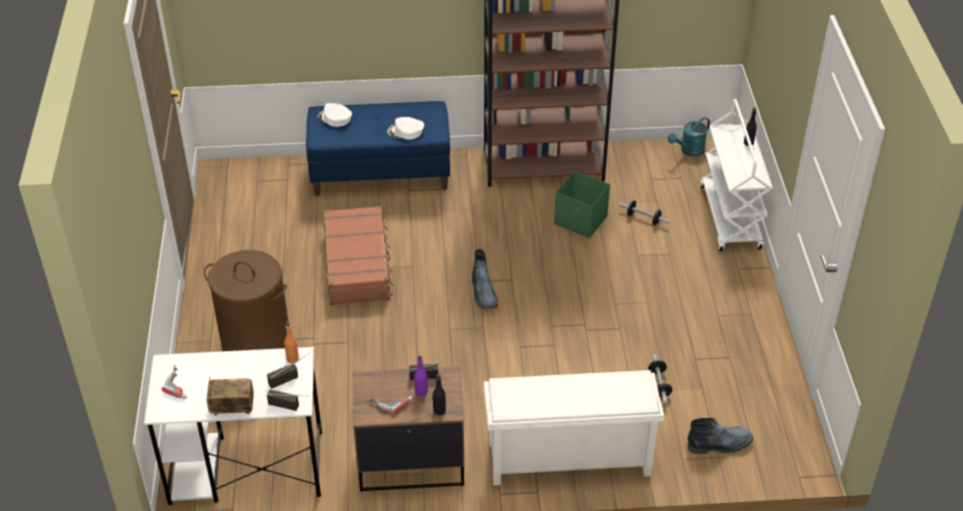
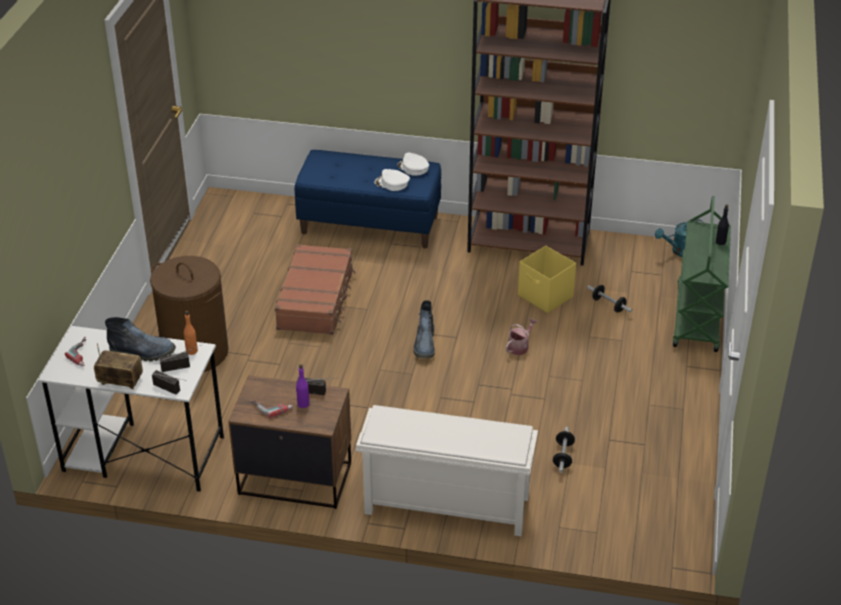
camera: 15 degrees right, 5 degrees down
white cap [318,103,352,127] -> white cap moved to [397,152,429,176]
black bottle [432,374,446,415] -> none
green storage box [554,171,610,238] -> yellow storage box [518,246,576,313]
boot [687,418,753,454] -> boot moved to [105,317,176,362]
white cart [700,99,773,251] -> green cart [673,196,731,352]
none -> watering can [506,318,537,355]

